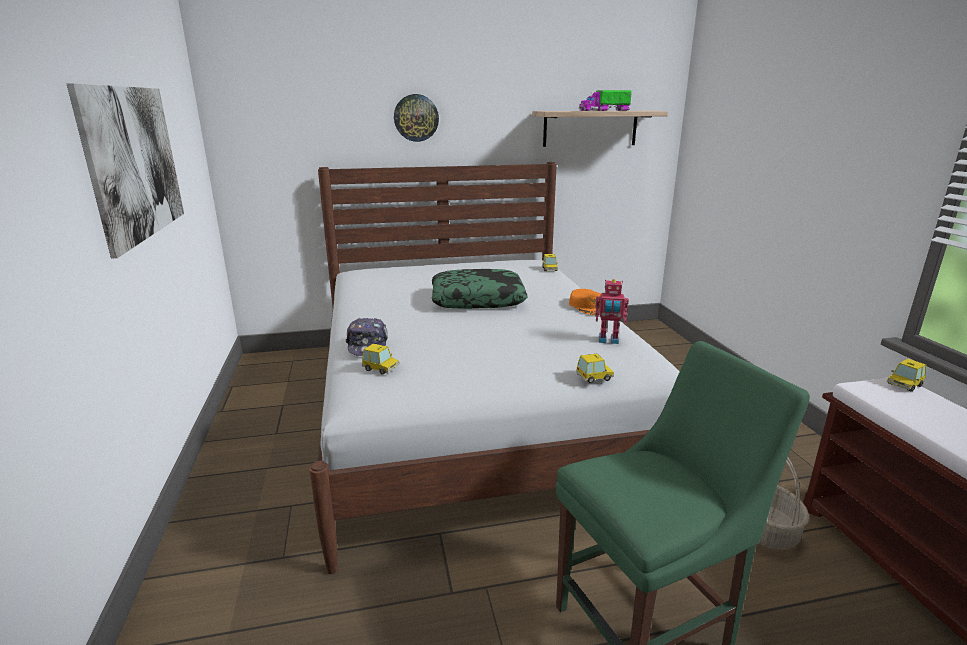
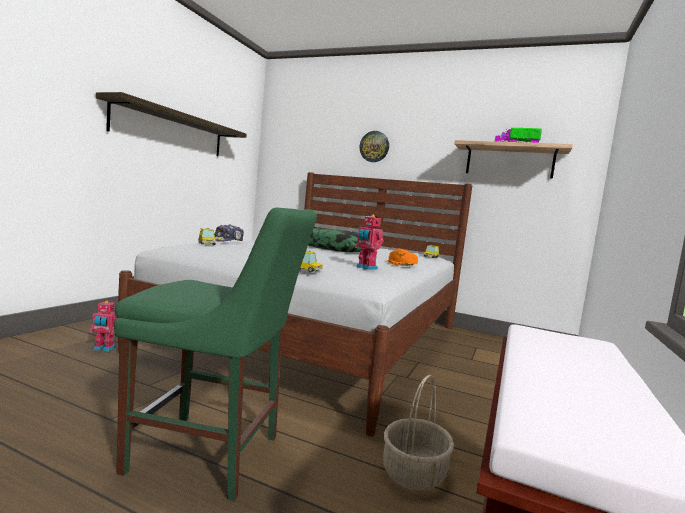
camera: 35 degrees right, 15 degrees down
picture [66,83,184,259] -> shelf [96,92,247,156]
toy car [887,359,926,392] -> none
none -> toy robot [90,301,118,352]

